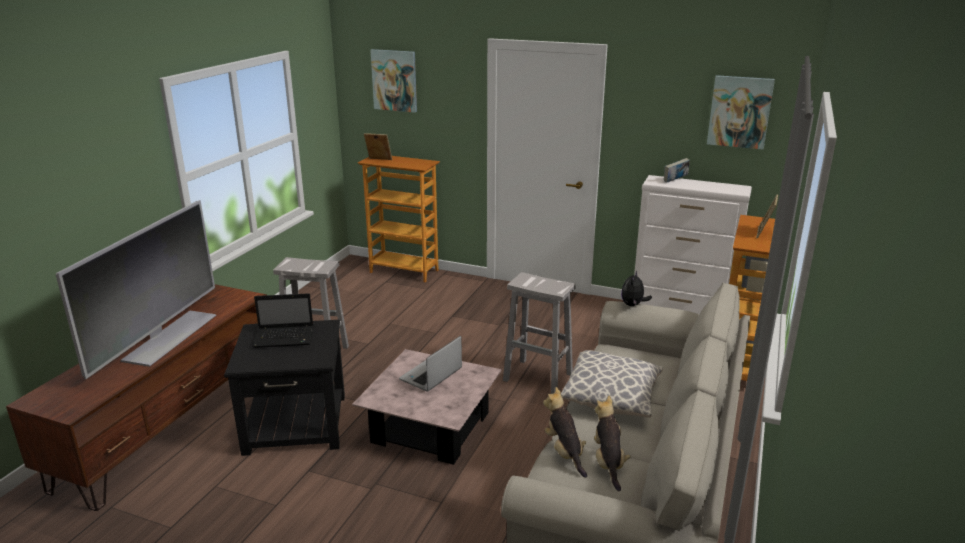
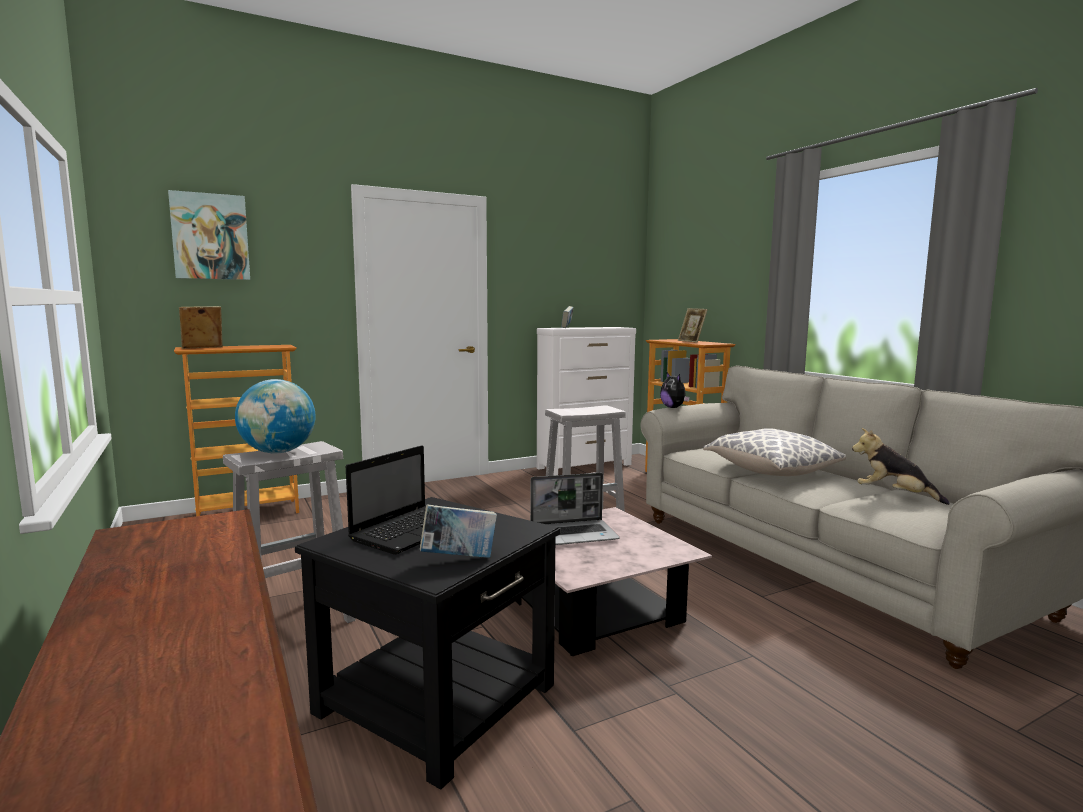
camera: 50 degrees left, 15 degrees down
television [56,200,216,379] -> none
laptop [399,336,462,392] -> laptop turned 90 degrees counterclockwise [530,473,620,545]
plush toy [543,387,587,478] -> none
picture [707,75,775,150] -> none
none -> globe [235,379,315,453]
none -> book [420,504,497,558]

